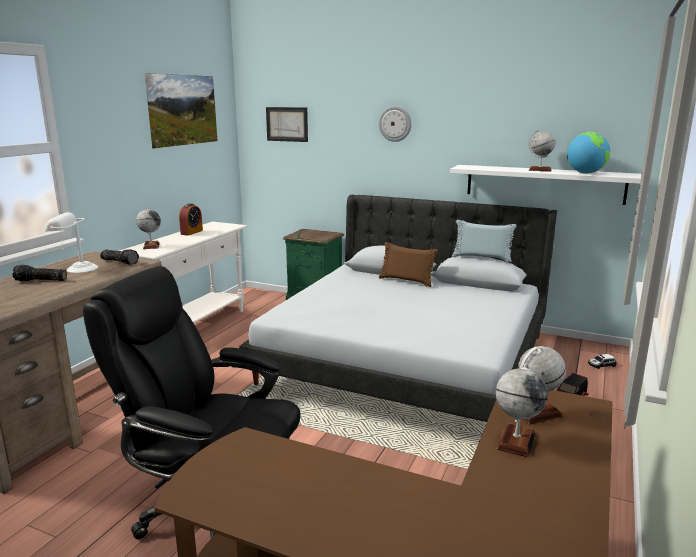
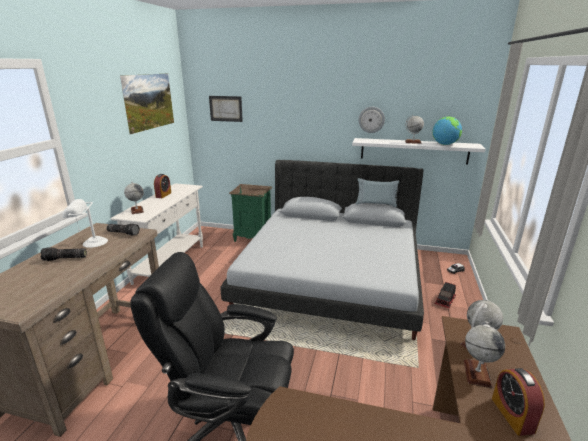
camera: 10 degrees left, 5 degrees up
wall clock [379,106,412,142] -> wall clock moved to [359,107,385,133]
brown pillow [379,242,438,287] -> none
none -> alarm clock [492,368,545,436]

